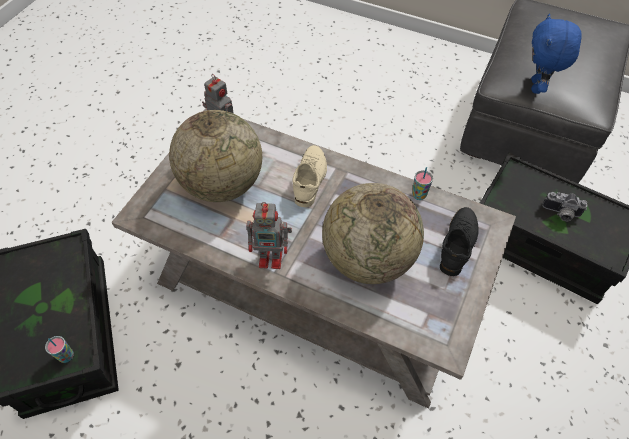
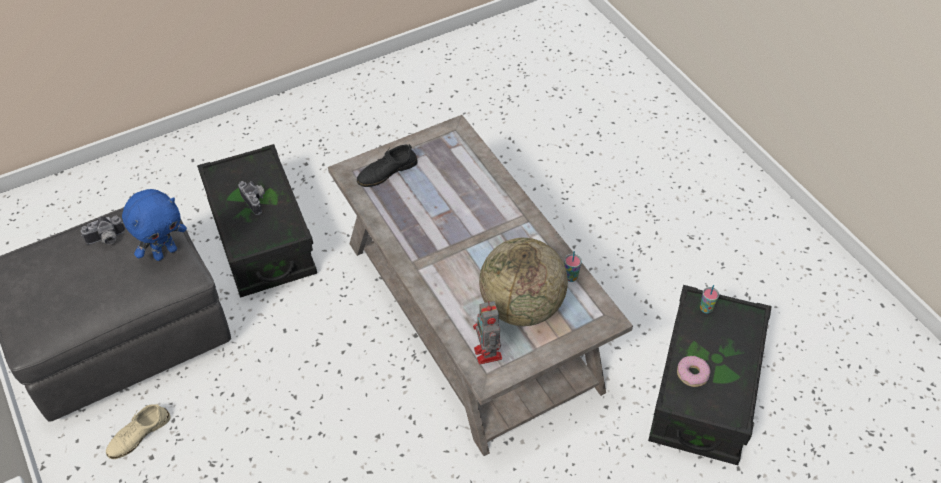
camera: 145 degrees left, 5 degrees down
toy robot [247,202,292,269] -> none
beige shoe [293,145,327,207] -> beige shoe moved to [106,404,170,459]
globe [322,183,424,284] -> none
cup [412,167,433,200] -> cup moved to [564,251,582,282]
none -> camera [81,216,125,245]
none -> donut [677,356,710,387]

